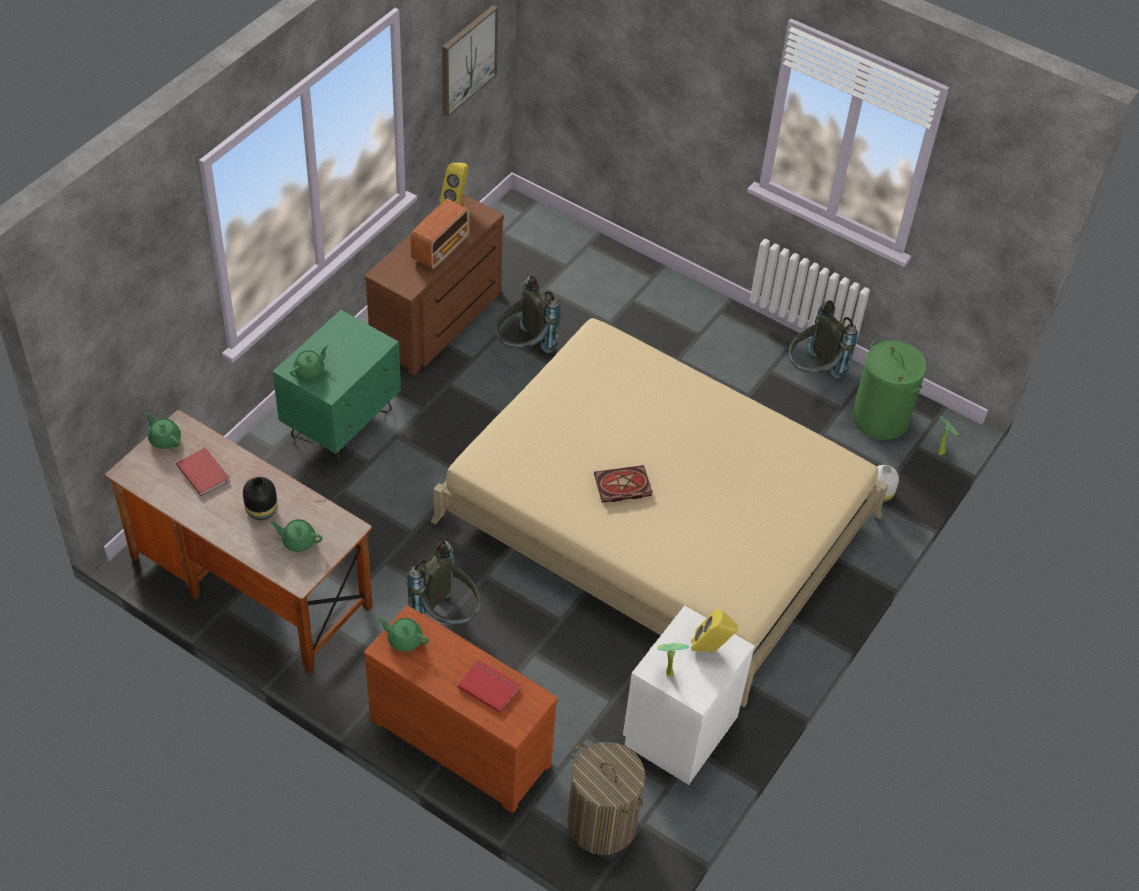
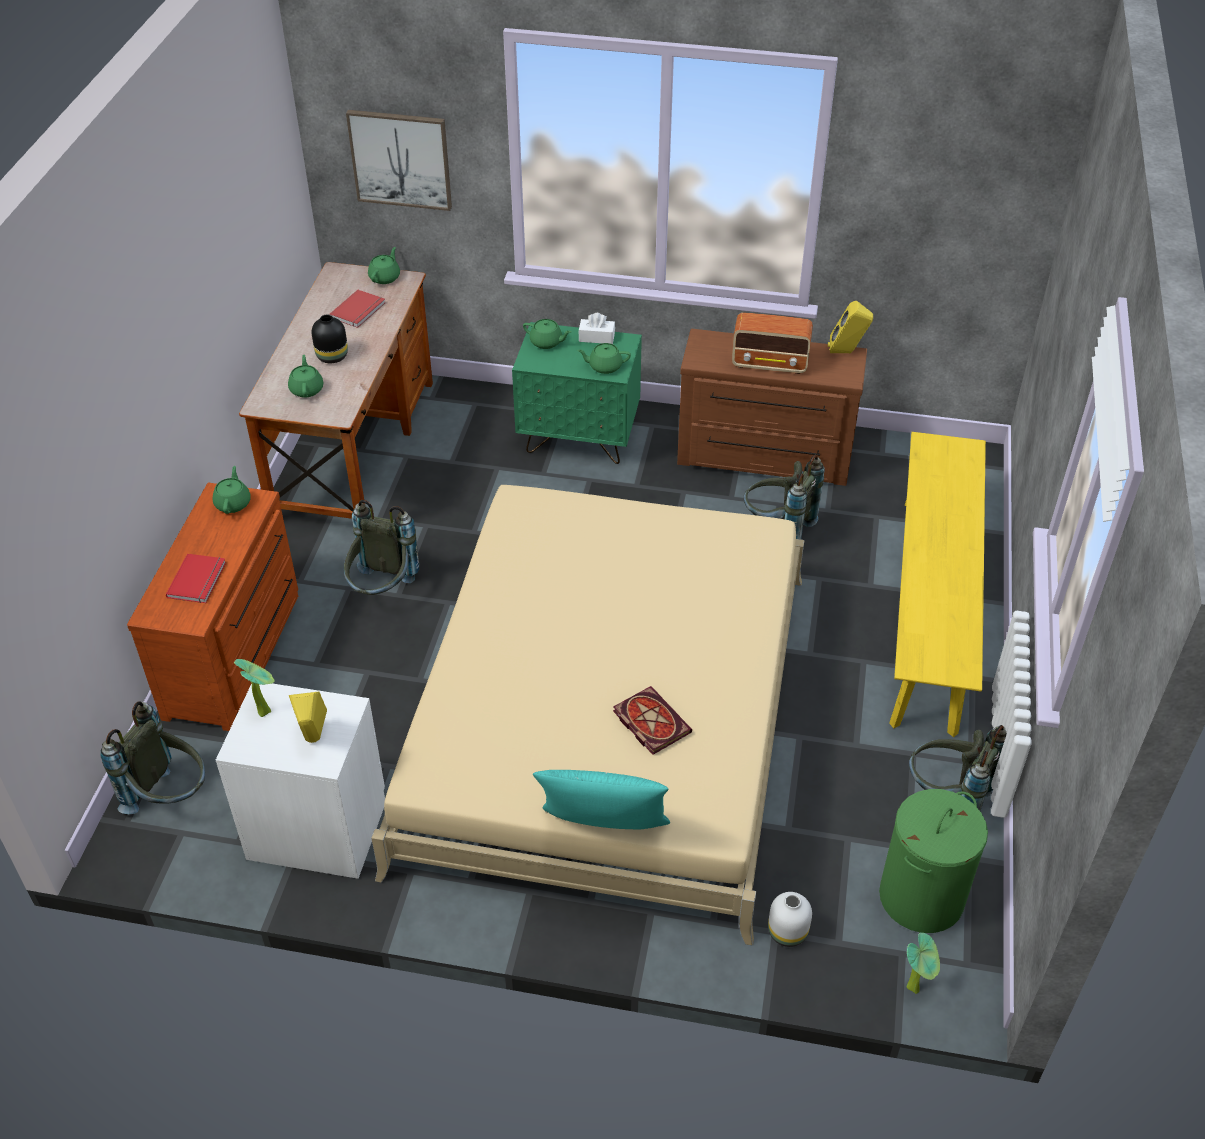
camera: 70 degrees right, 5 degrees down
picture [442,5,498,117] -> picture moved to [346,110,452,211]
laundry basket [567,742,646,855] -> grey backpack [101,702,205,814]
book [594,465,652,503] -> book moved to [613,686,692,755]
none -> turquoise pillow [533,770,670,829]
none -> green teapot [577,343,631,374]
none -> white tissue box [579,313,615,344]
none -> yellow bench [889,432,986,737]

